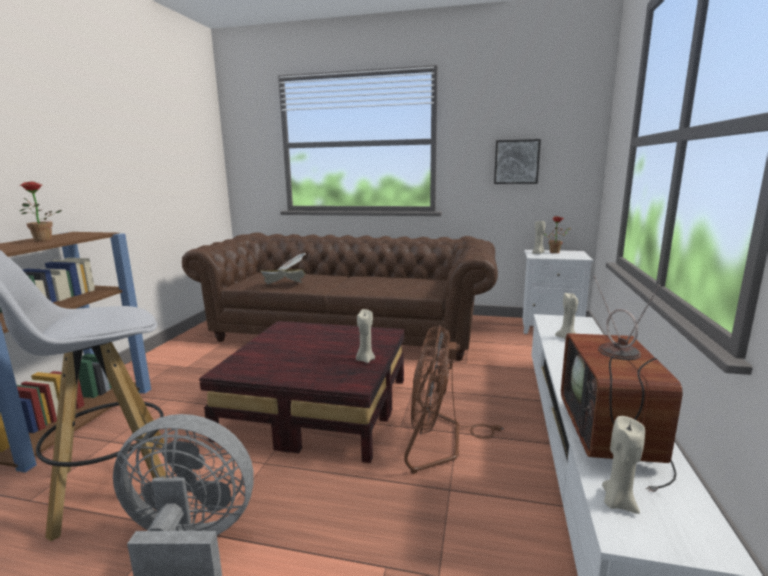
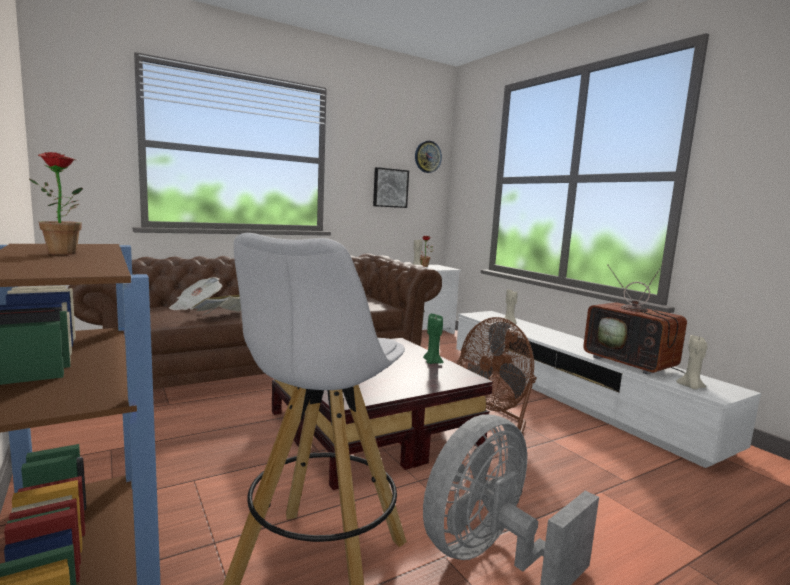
camera: 45 degrees left, 5 degrees down
beige candle [356,309,375,363] -> green candle [423,314,444,364]
none -> wall clock [415,141,442,173]

